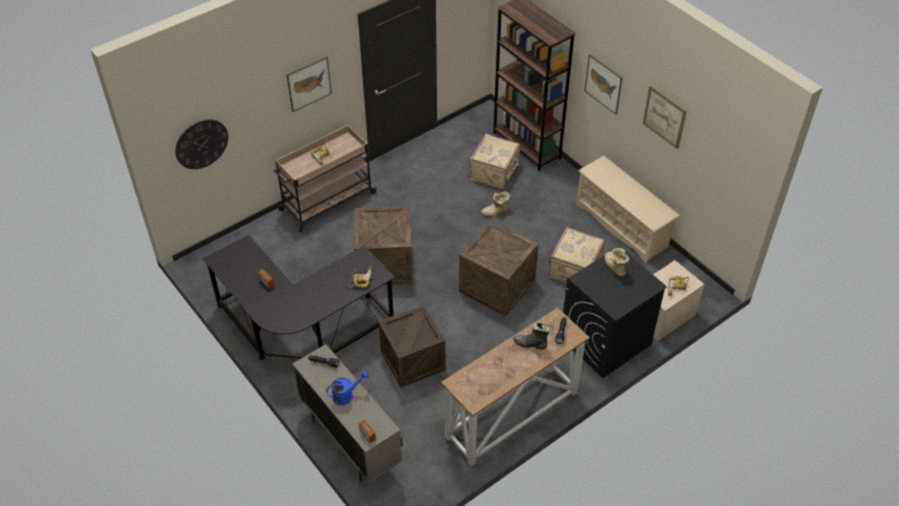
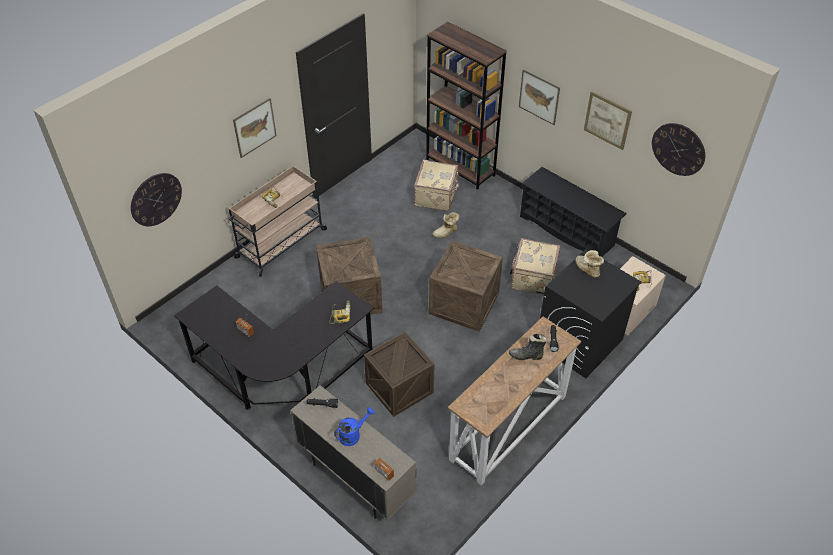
camera: 10 degrees left, 0 degrees up
beige shoe rack [576,156,680,263] -> black shoe rack [520,167,627,257]
none -> wall clock [652,123,705,176]

